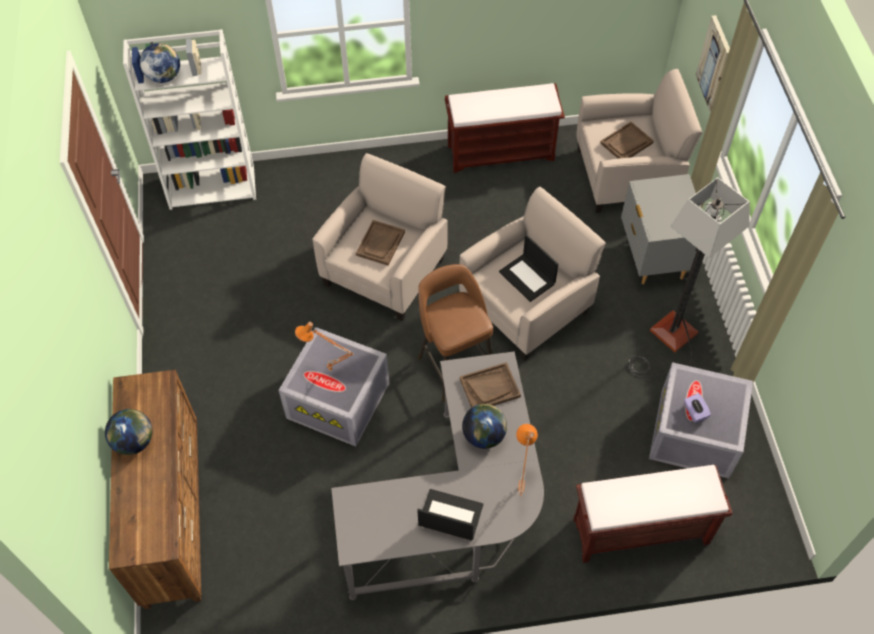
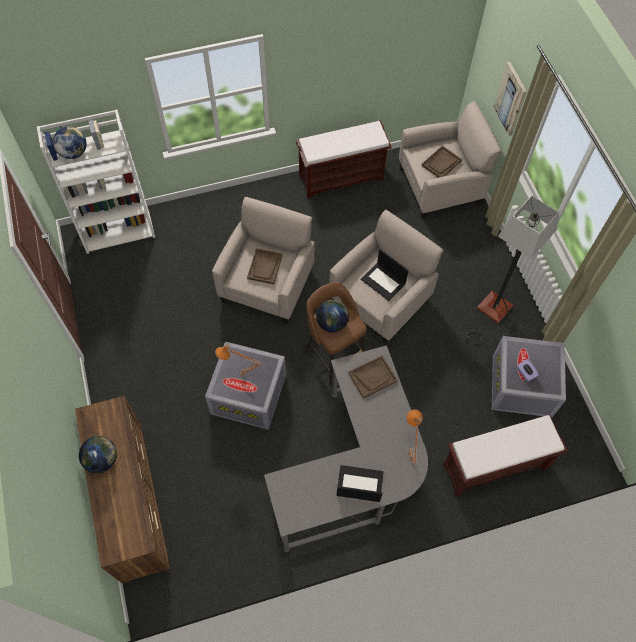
camera: 10 degrees left, 5 degrees up
globe [462,404,507,449] -> globe moved to [316,300,349,332]
grey nightstand [621,174,702,284] -> none

